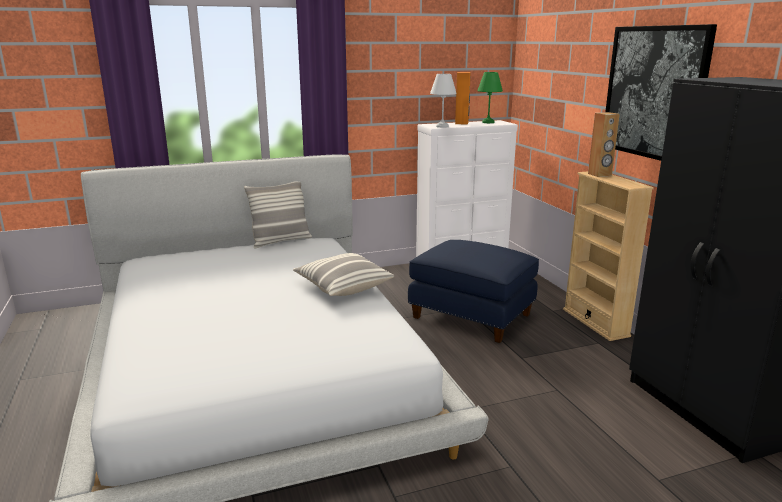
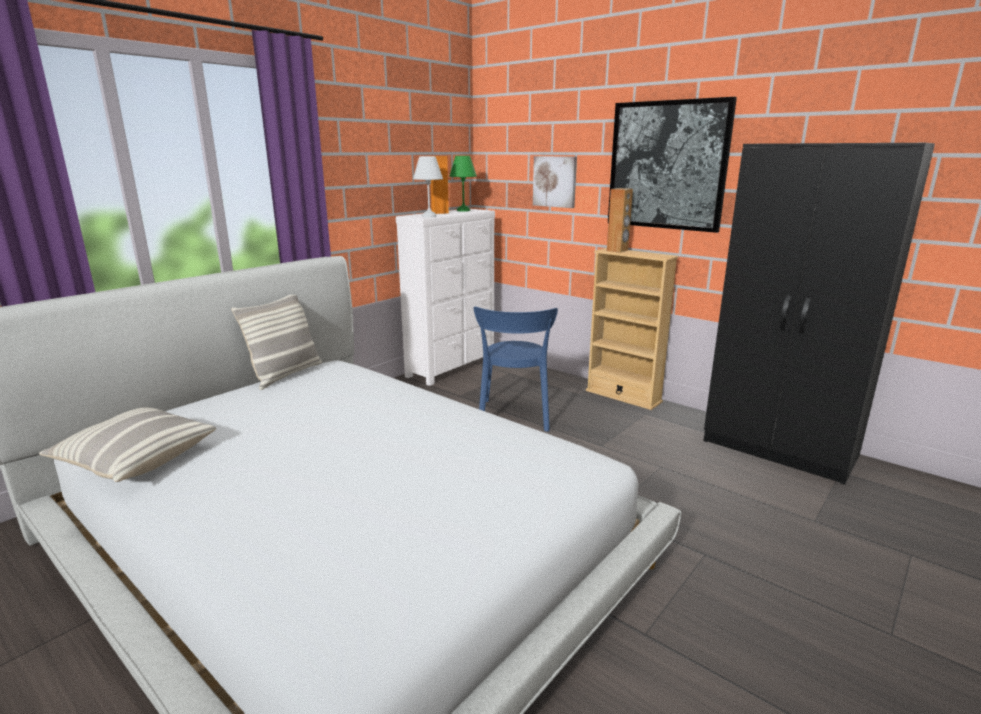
camera: 30 degrees left, 0 degrees up
pillow [293,253,394,296] -> pillow moved to [39,407,216,482]
blue ottoman [408,240,539,343] -> blue chair [474,306,558,432]
none -> picture [533,156,577,208]

